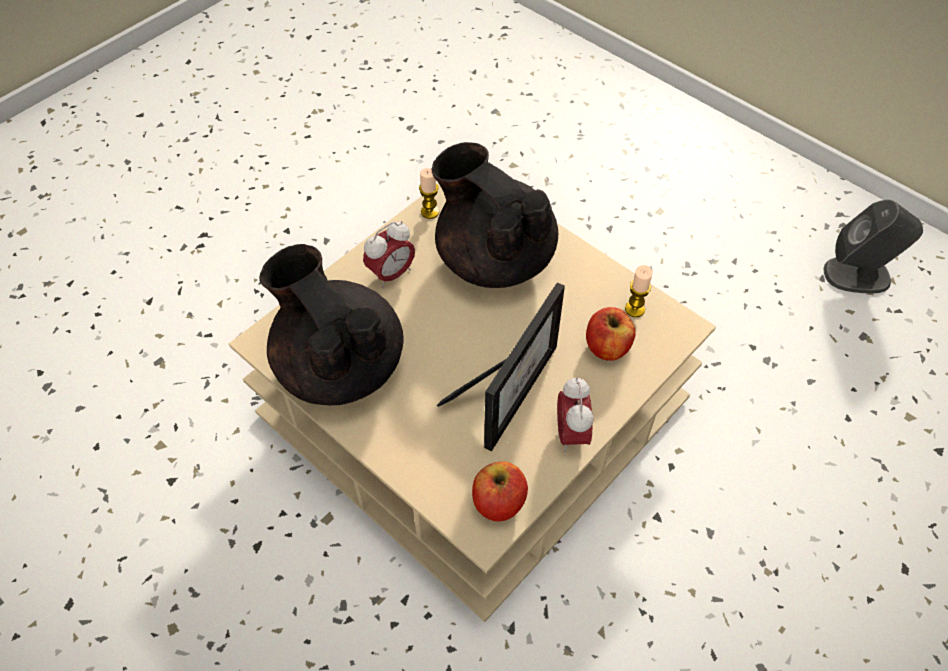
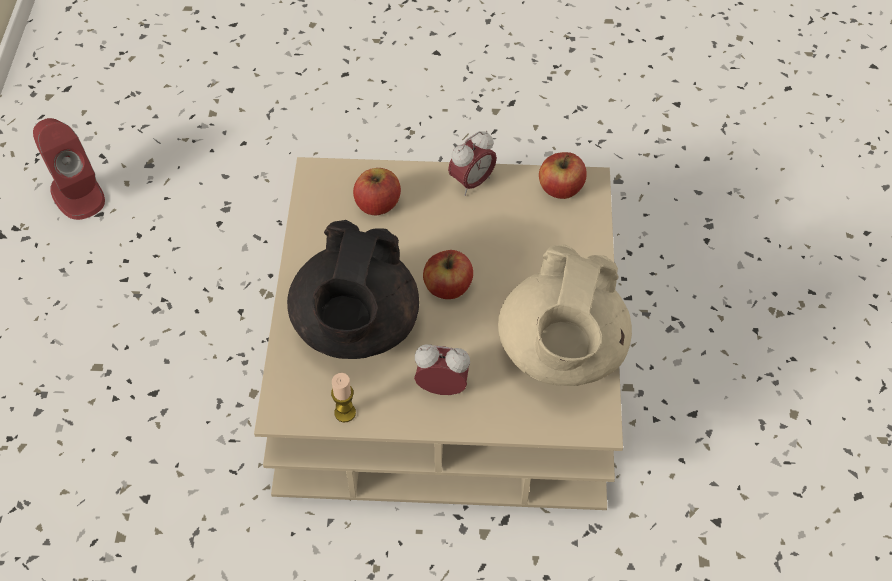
camera: 130 degrees left, 0 degrees up
black teapot [259,244,404,405] -> beige teapot [498,244,632,386]
picture frame [437,283,565,451] -> none
candle [625,265,653,317] -> none
grey speaker [824,199,923,294] -> red speaker [33,118,105,220]
none -> apple [423,250,473,299]

